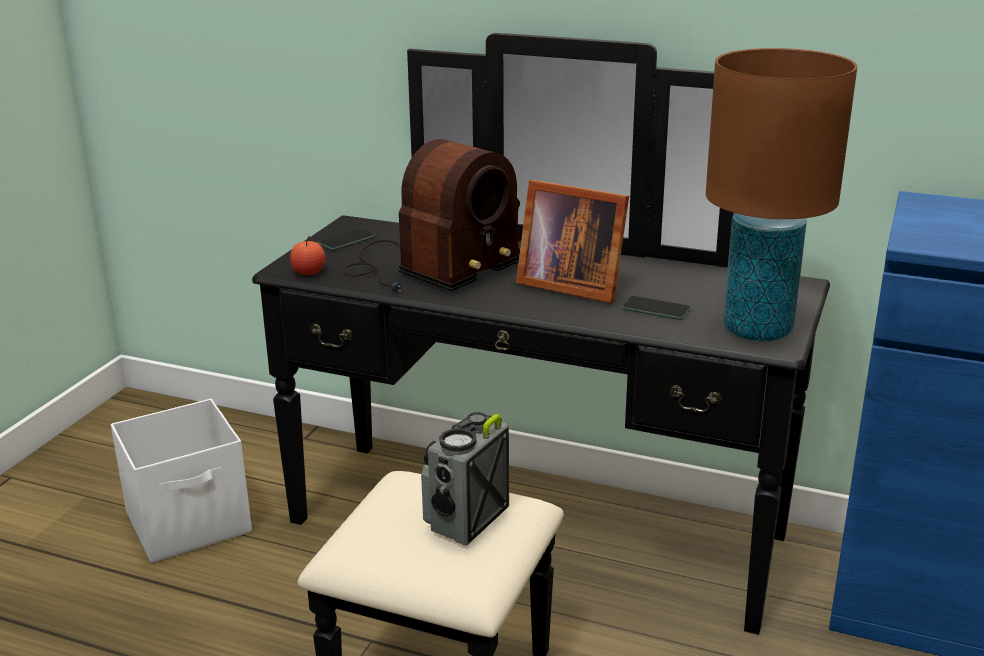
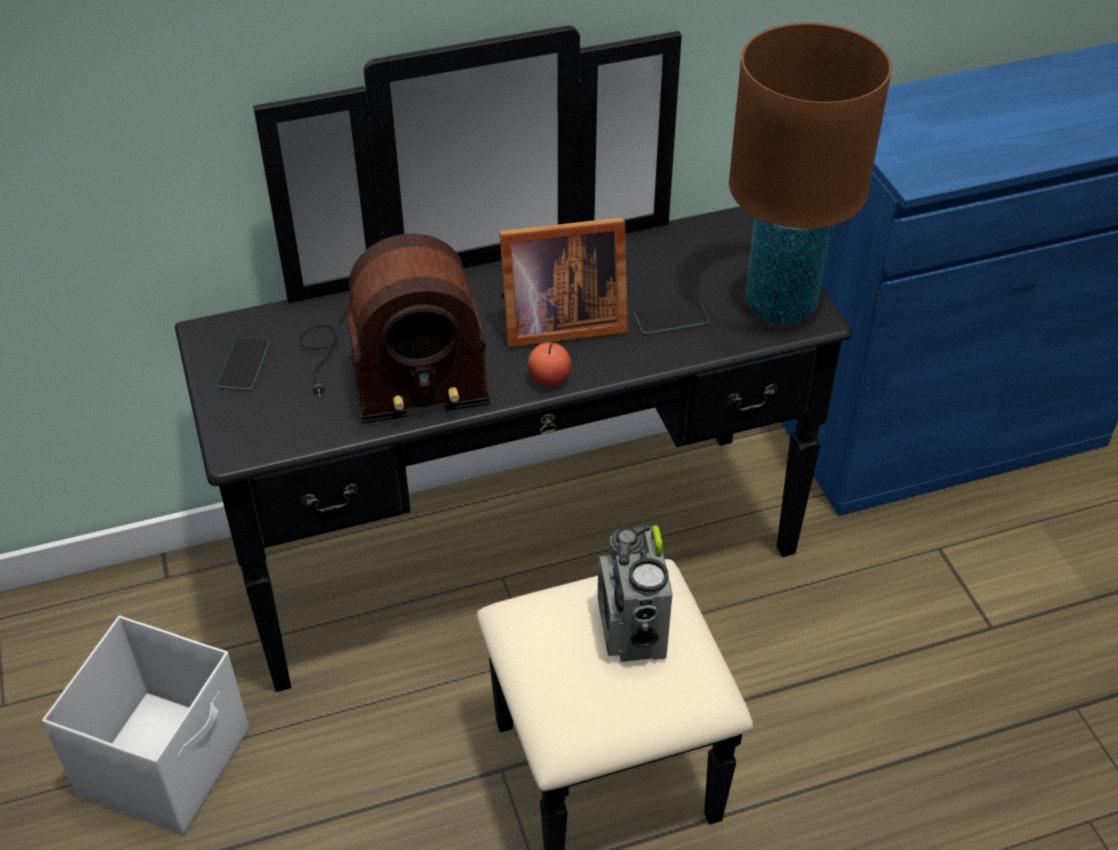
camera: 40 degrees left, 20 degrees up
apple [290,236,325,275] -> apple moved to [528,341,572,386]
radio [343,139,520,292] -> radio turned 75 degrees clockwise [299,234,490,424]

